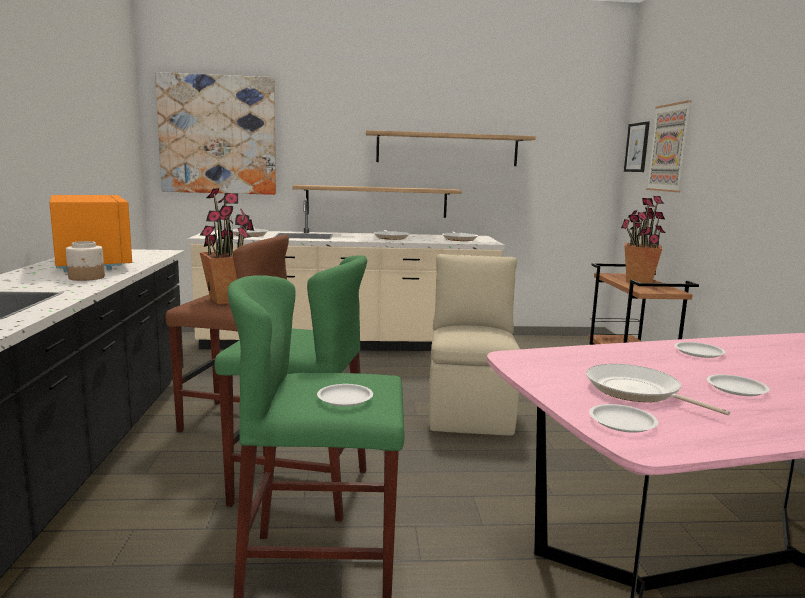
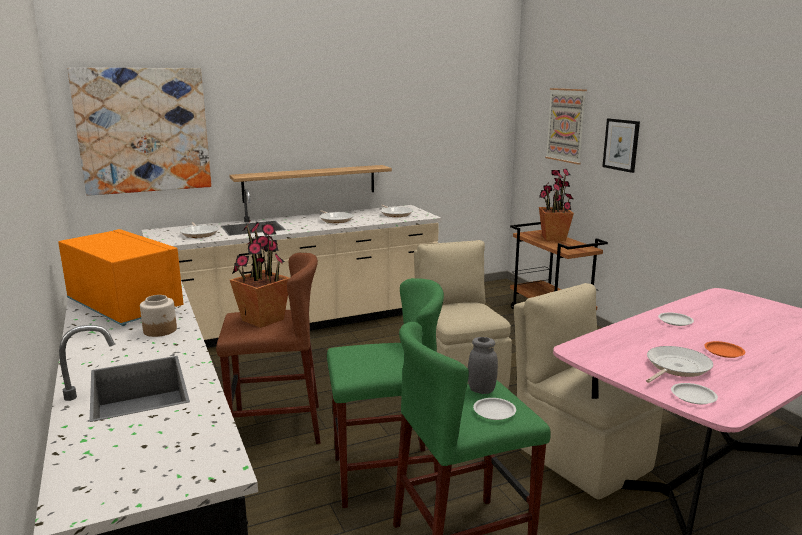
camera: 20 degrees left, 5 degrees up
shelf [366,130,536,166] -> none
frying pan [586,364,730,415] -> frying pan turned 105 degrees clockwise [646,346,713,383]
picture [624,122,650,172] -> picture moved to [602,118,640,173]
white plate [707,375,770,396] -> orange plate [704,341,745,358]
none -> grey jar [468,337,498,394]
none -> beige chair [514,283,663,500]

